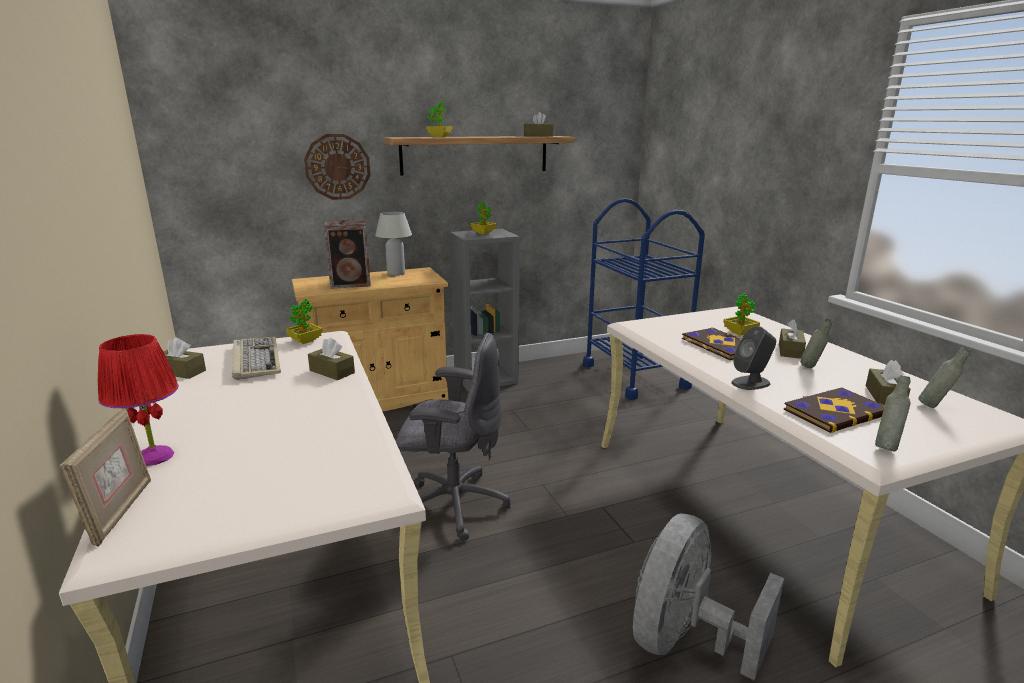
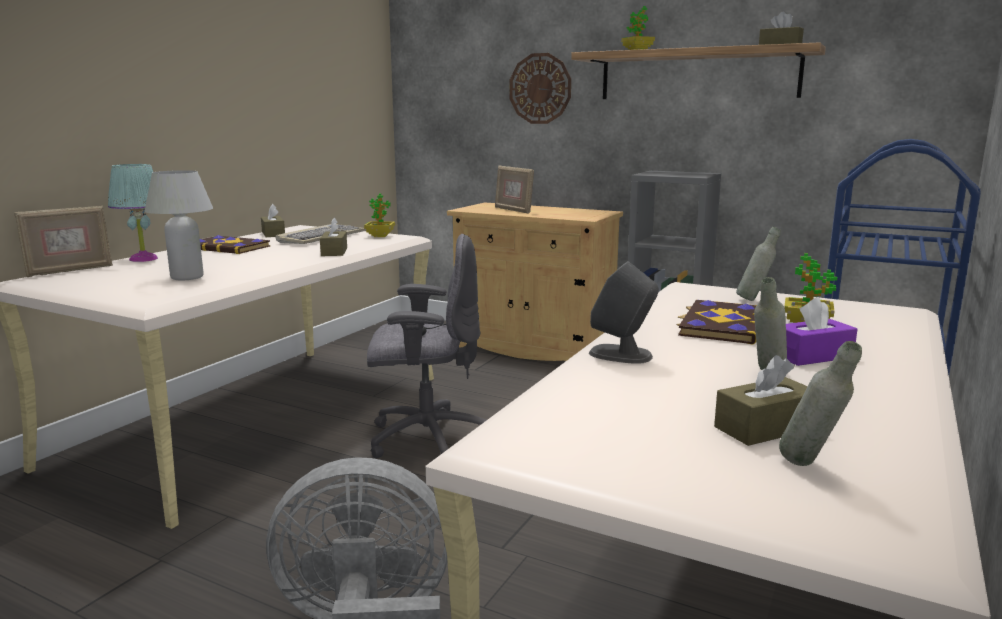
camera: 50 degrees right, 5 degrees down
red table lamp [98,334,179,466] -> turquoise table lamp [108,164,158,262]
speaker [324,220,371,289] -> picture frame [495,165,534,214]
white table lamp [375,212,412,276] -> white table lamp moved to [144,170,213,280]
grey office chair [396,332,511,541] -> grey office chair turned 60 degrees counterclockwise [367,234,486,458]
potted plant [471,201,496,234] -> none
brown tissue box [779,319,806,359] -> purple tissue box [786,297,858,366]
book [784,387,885,433] -> book moved to [200,235,270,254]
grey bottle [875,375,910,451] -> grey bottle moved to [736,227,781,301]

